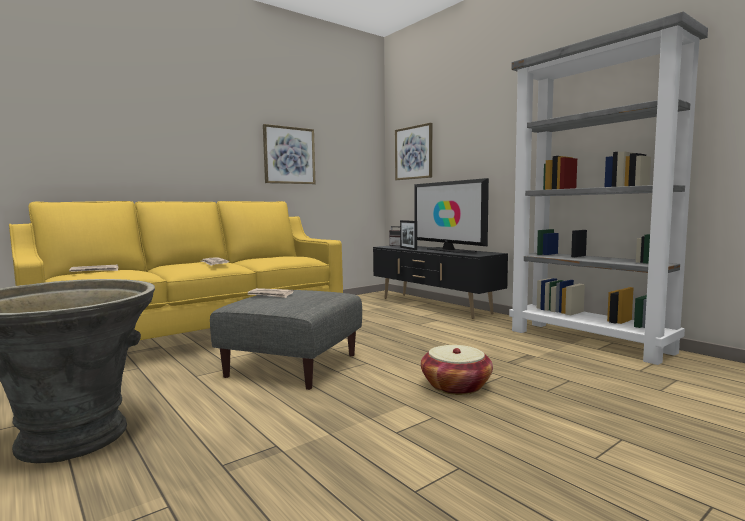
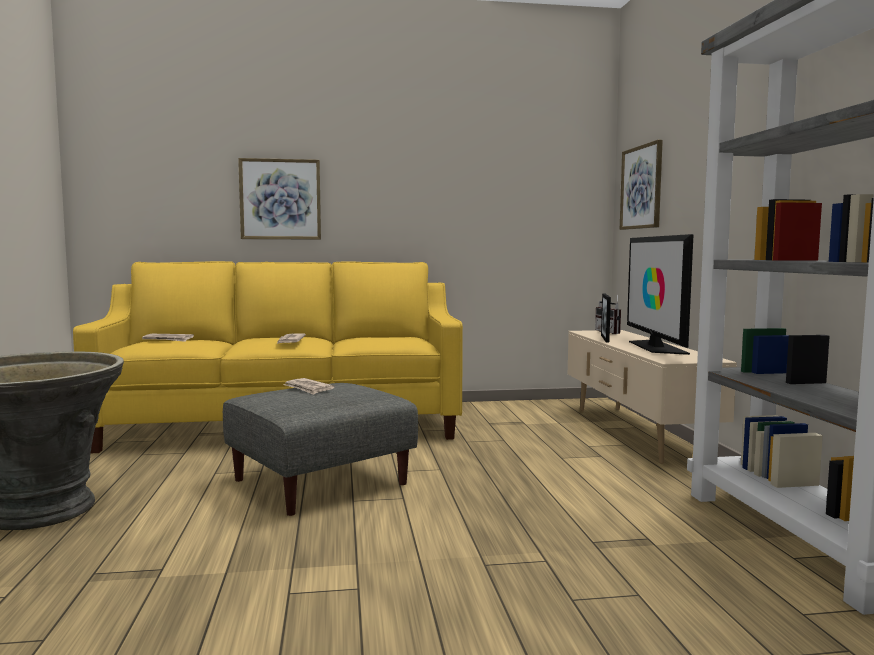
camera: 30 degrees right, 0 degrees up
picture [263,124,315,184] -> picture moved to [238,158,321,240]
black tv stand [373,245,508,319] -> beige tv stand [568,330,737,464]
basket [421,345,493,395] -> none

